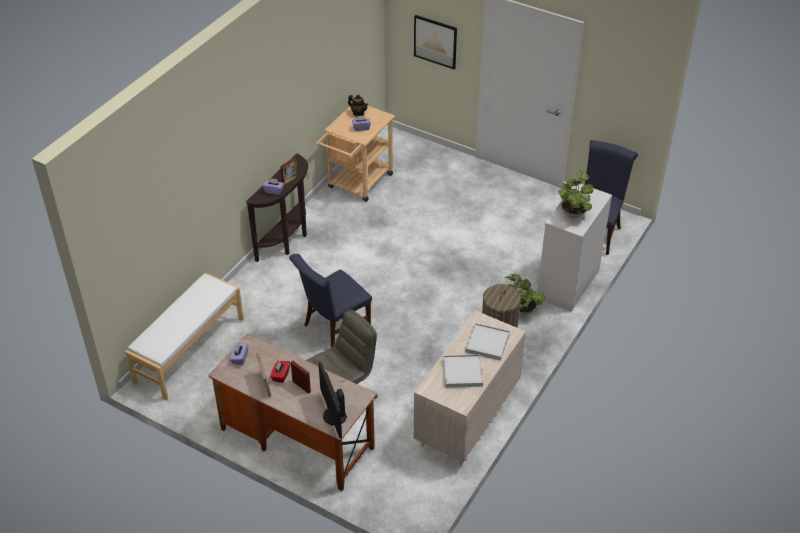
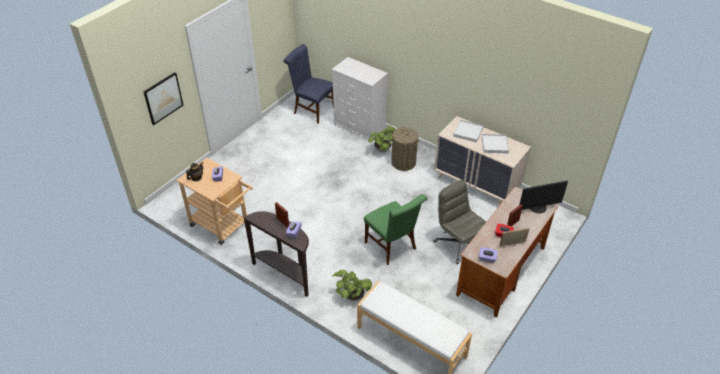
camera: 85 degrees left, 0 degrees up
blue chair [289,254,372,347] -> green chair [364,194,428,265]
potted plant [558,170,594,218] -> potted plant moved to [332,270,372,301]

